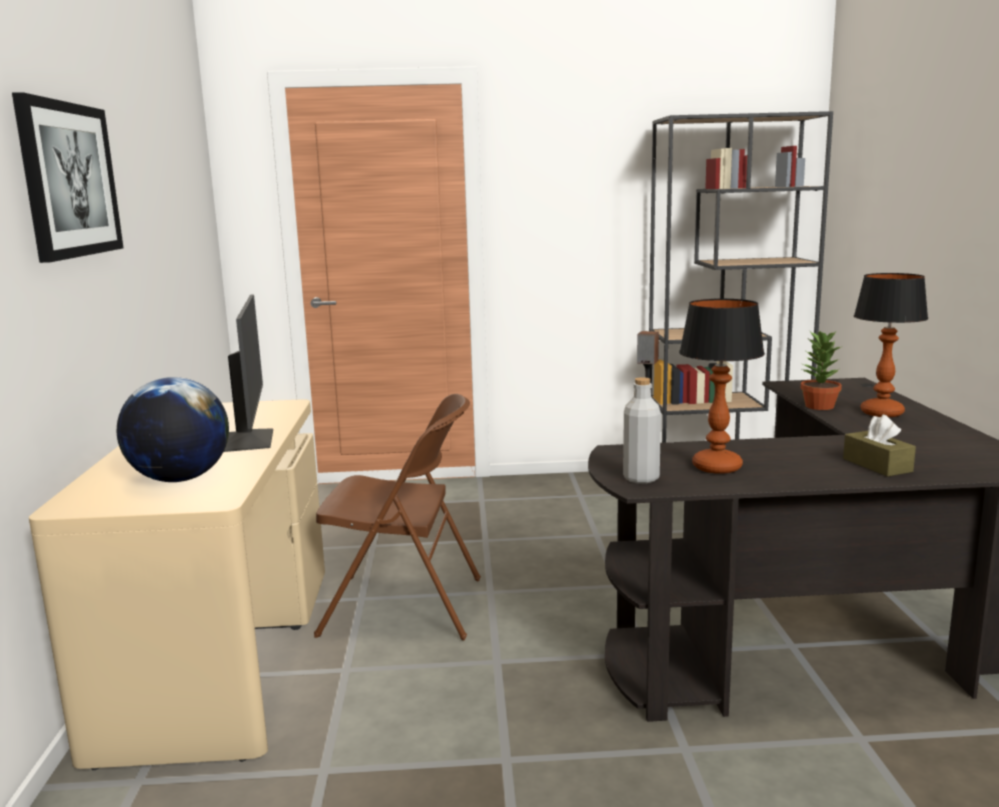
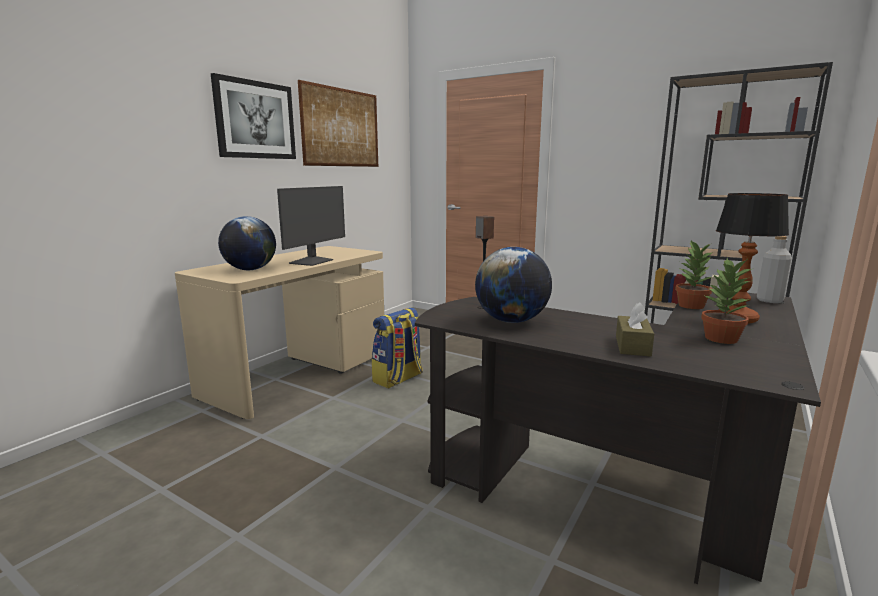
camera: 35 degrees right, 0 degrees up
brown chair [314,394,481,641] -> backpack [372,308,423,388]
grey bottle [623,377,661,484] -> grey bottle moved to [757,236,792,303]
table lamp [679,299,765,474] -> globe [475,247,552,323]
none -> picture [298,80,378,167]
none -> potted plant [701,258,752,344]

